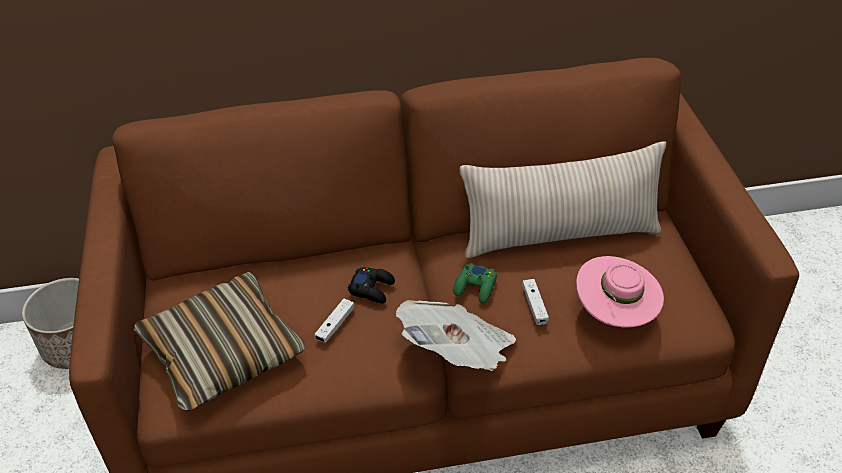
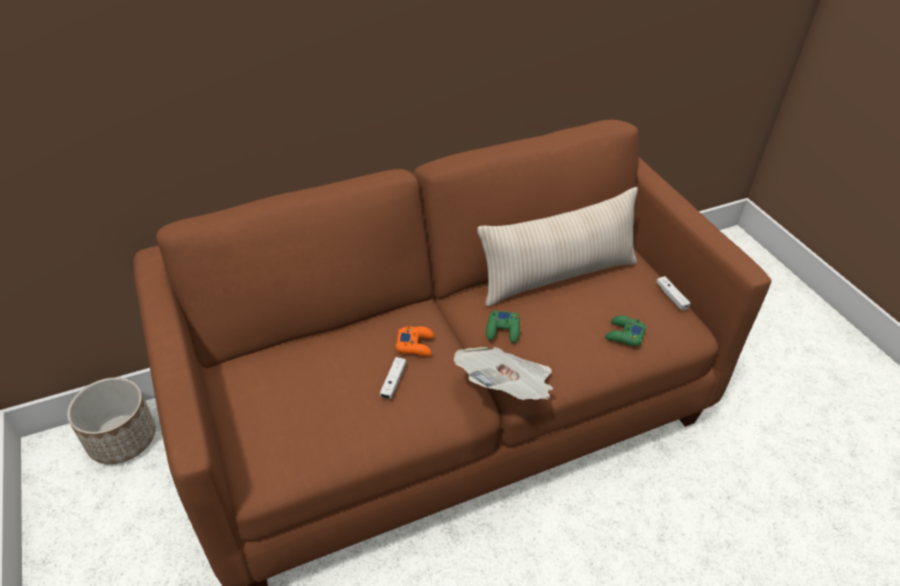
camera: 15 degrees left, 0 degrees up
pillow [134,272,306,411] -> none
black game controller [348,267,395,303] -> orange game controller [396,326,434,356]
white game controller [522,279,549,325] -> white game controller moved to [656,276,690,311]
pink hat [576,256,664,327] -> green game controller [605,315,647,346]

